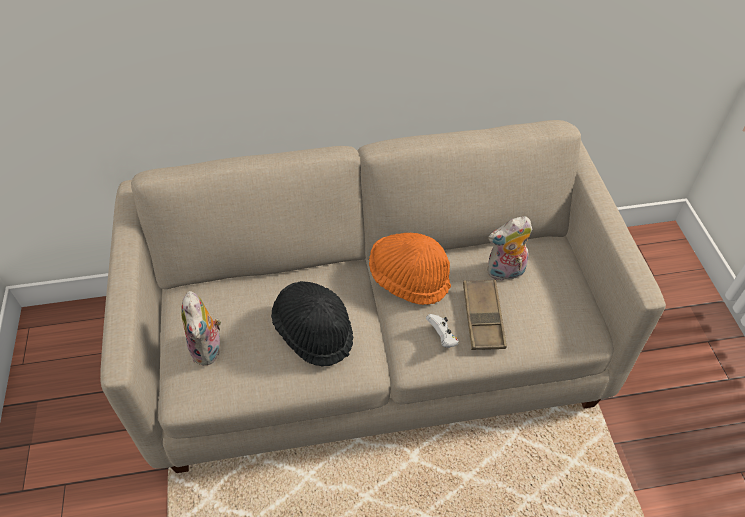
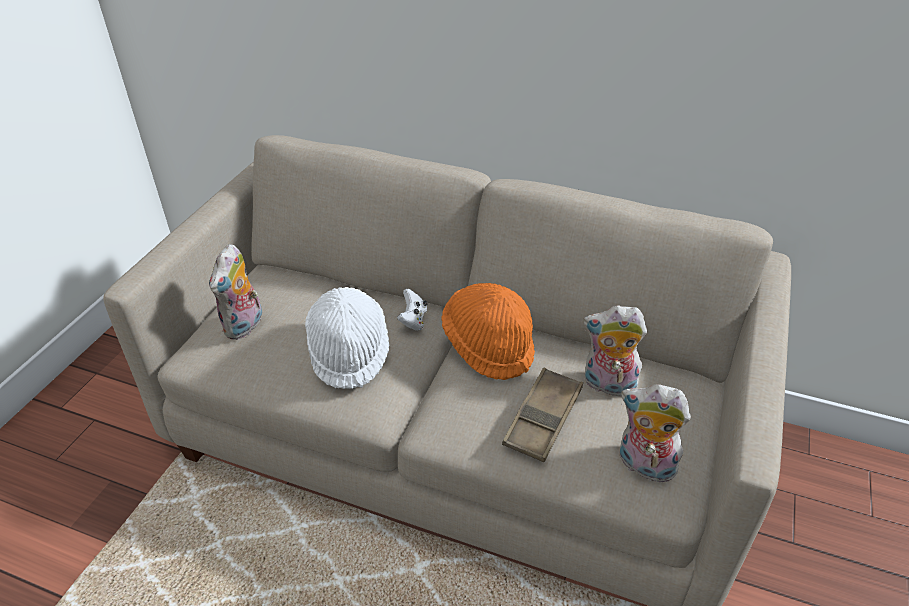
camera: 30 degrees right, 10 degrees down
black hat [271,281,354,367] -> white hat [305,287,389,389]
white game controller [426,314,459,348] -> white game controller moved to [397,289,428,331]
none -> plush toy [620,384,691,482]

